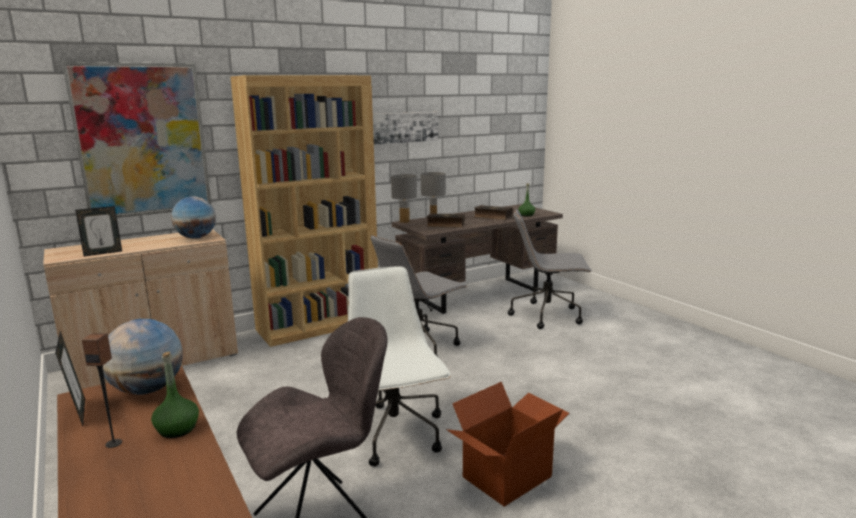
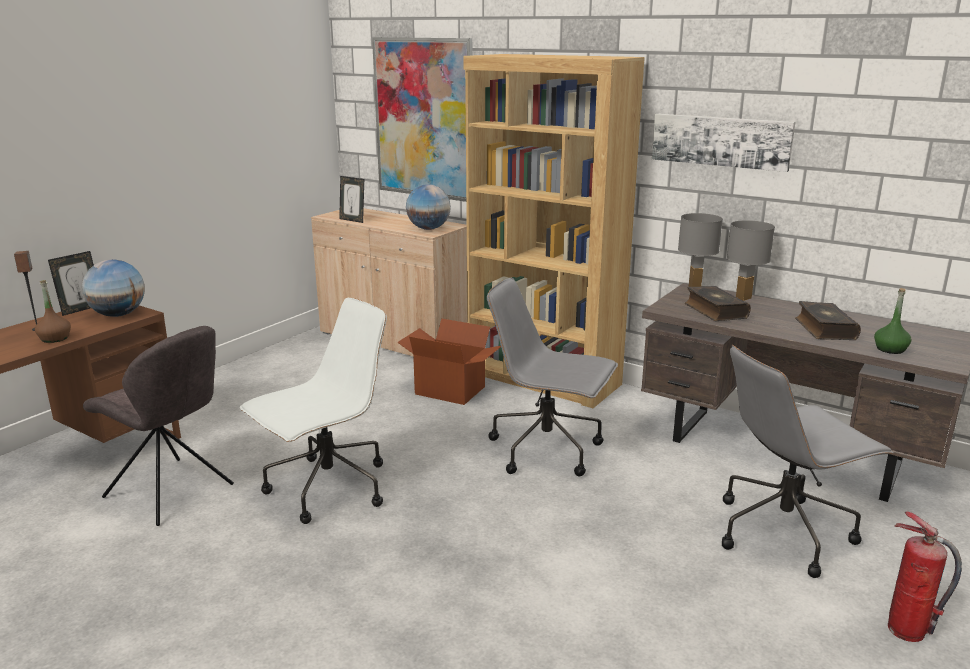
camera: 65 degrees right, 5 degrees up
green bottle [151,352,199,438] -> brown bottle [35,280,71,343]
cardboard box [446,382,569,507] -> cardboard box moved to [397,318,501,405]
grey office chair [508,209,592,329] -> grey office chair turned 90 degrees counterclockwise [722,345,894,578]
none -> fire extinguisher [888,512,962,642]

